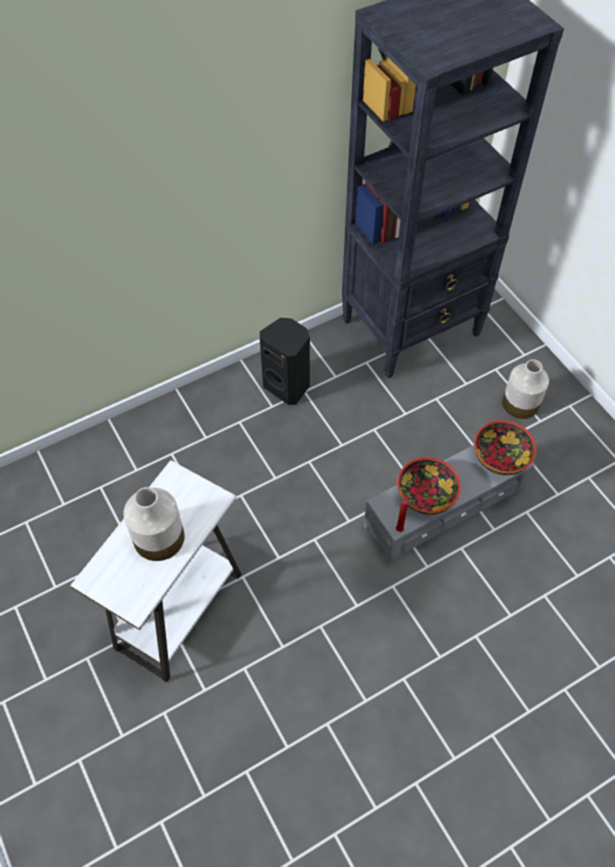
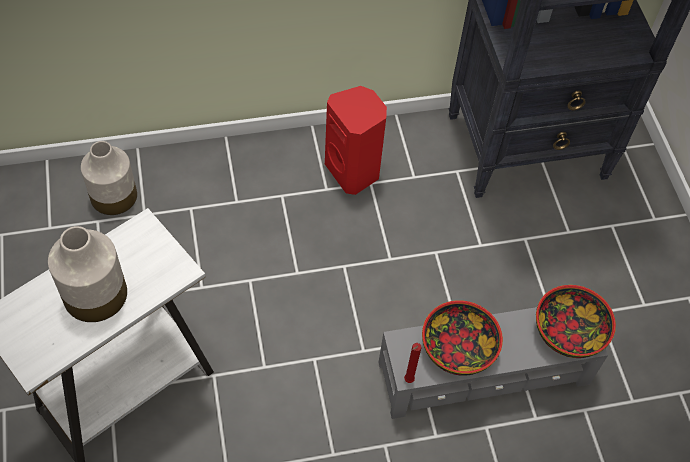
camera: 15 degrees right, 0 degrees up
black speaker [260,318,310,405] -> red speaker [325,86,387,195]
beige vase [502,360,549,419] -> beige vase moved to [81,141,137,215]

